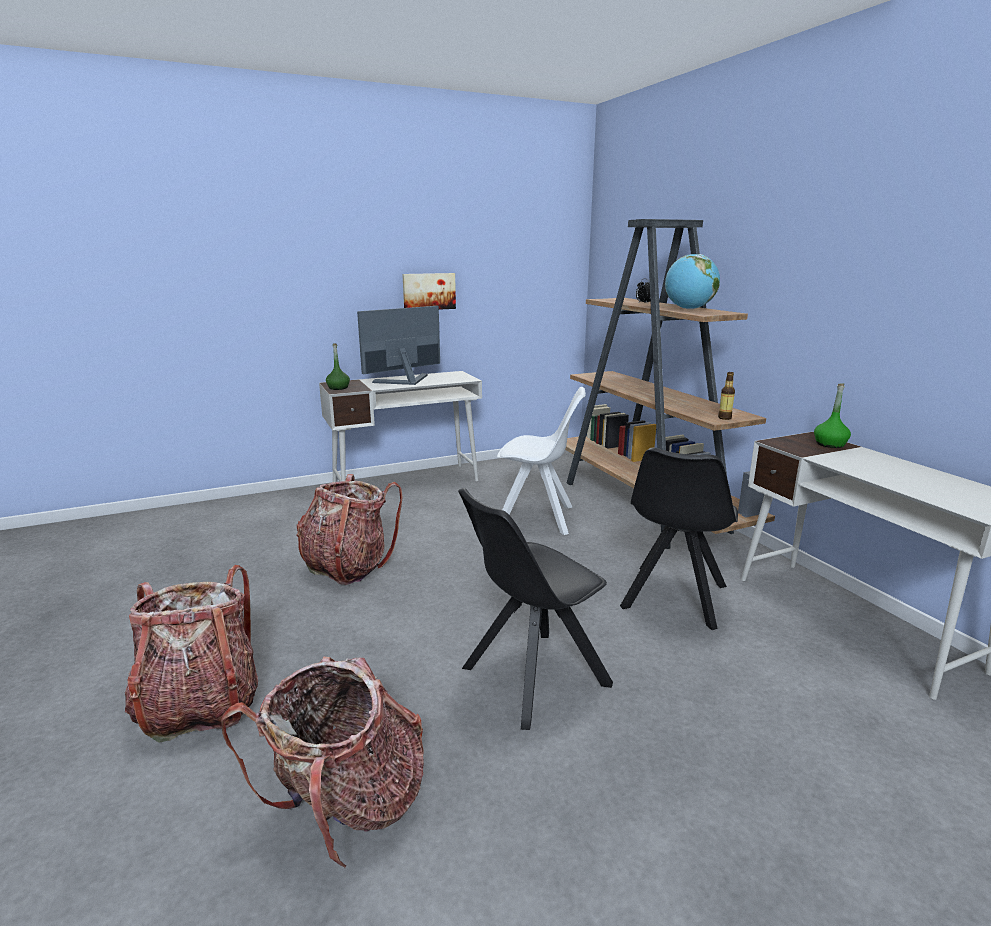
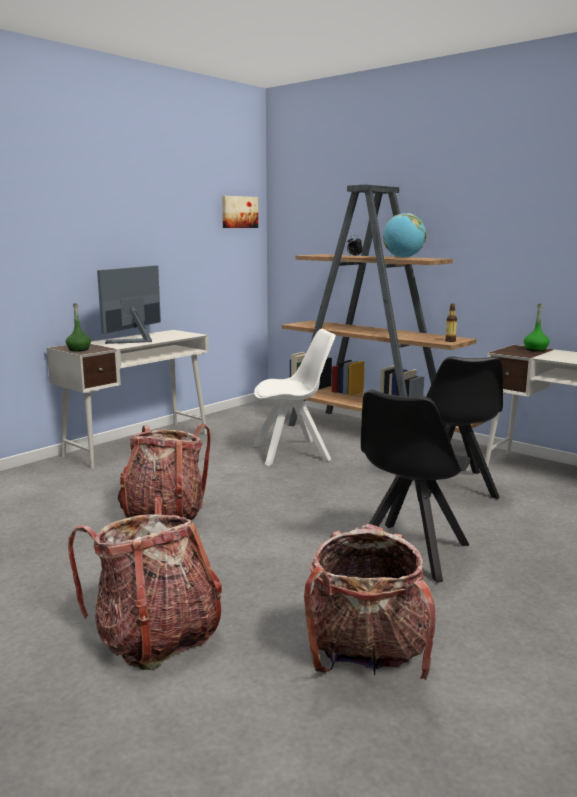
camera: 25 degrees left, 5 degrees down
picture [402,273,456,310] -> picture moved to [222,196,258,228]

